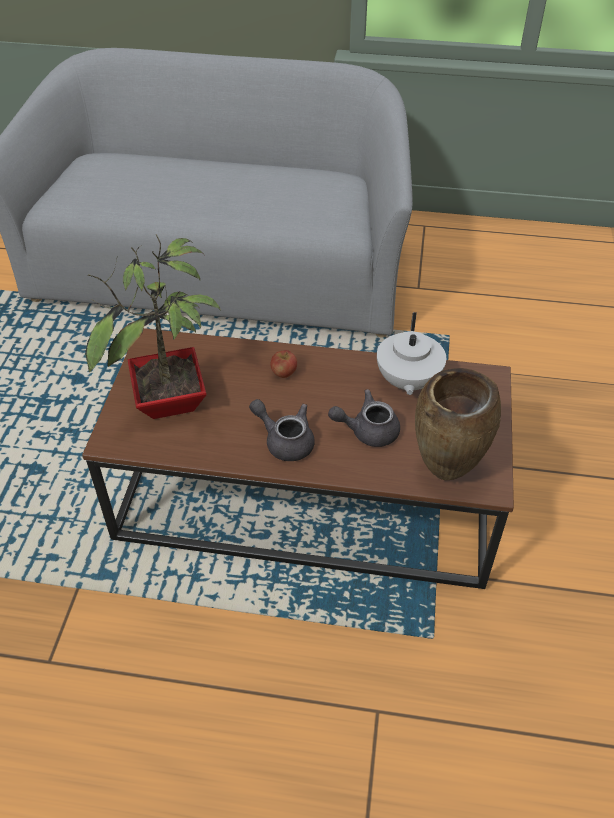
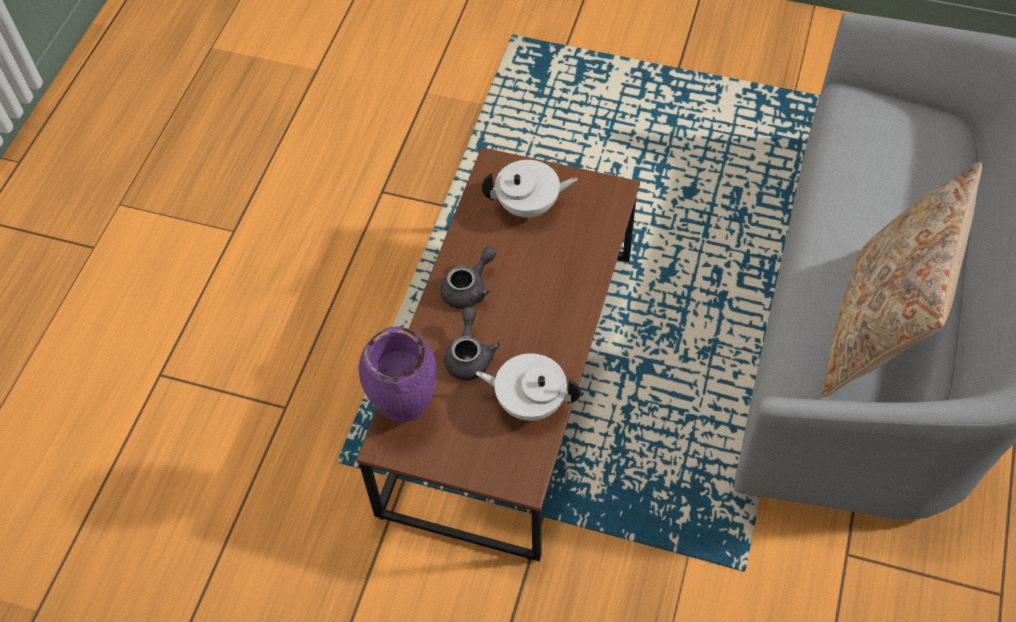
camera: 100 degrees right, 10 degrees up
potted plant [85,234,221,419] -> white teapot [482,160,578,219]
apple [270,350,297,378] -> none
brown vase [415,368,501,480] -> purple vase [358,327,437,422]
none -> beige pillow [822,162,982,397]

